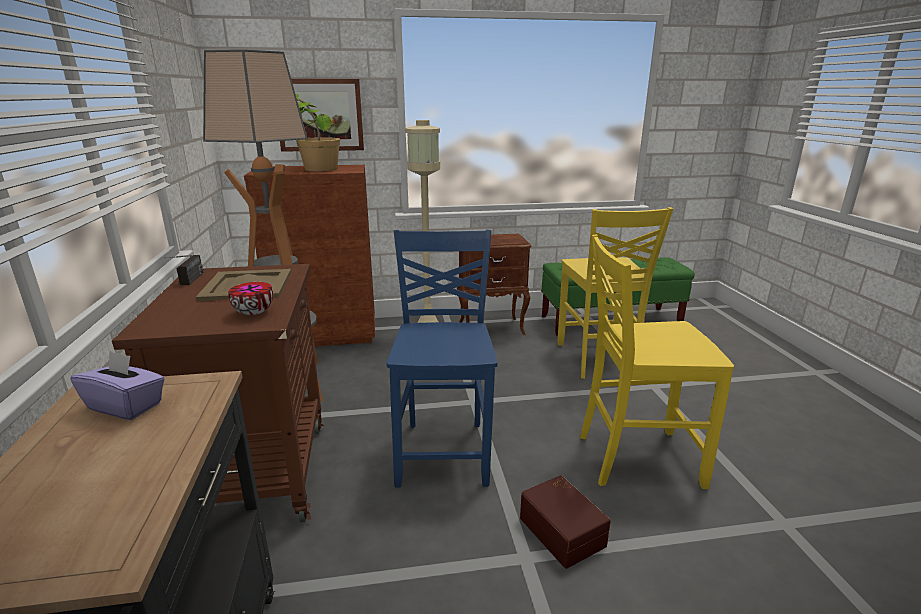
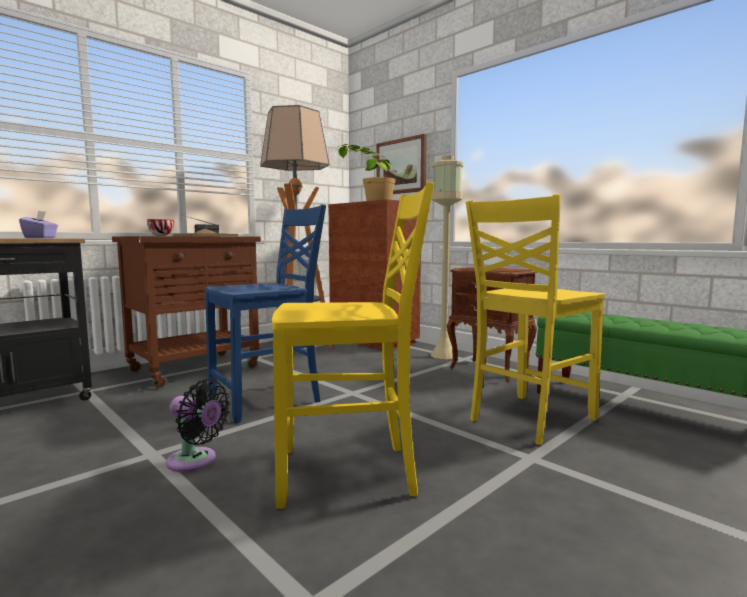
camera: 55 degrees right, 15 degrees down
brown storage box [520,475,611,569] -> black fan [166,379,230,472]
yellow chair [580,234,734,489] -> yellow chair turned 120 degrees clockwise [272,182,434,509]

